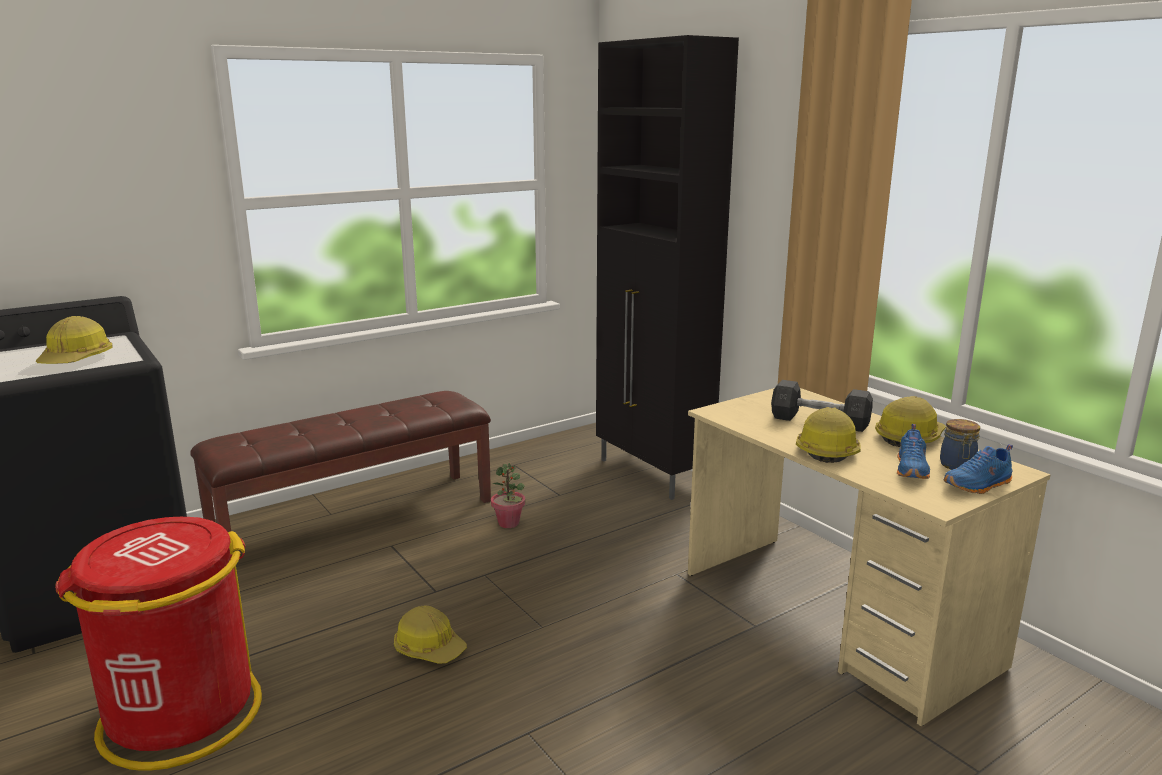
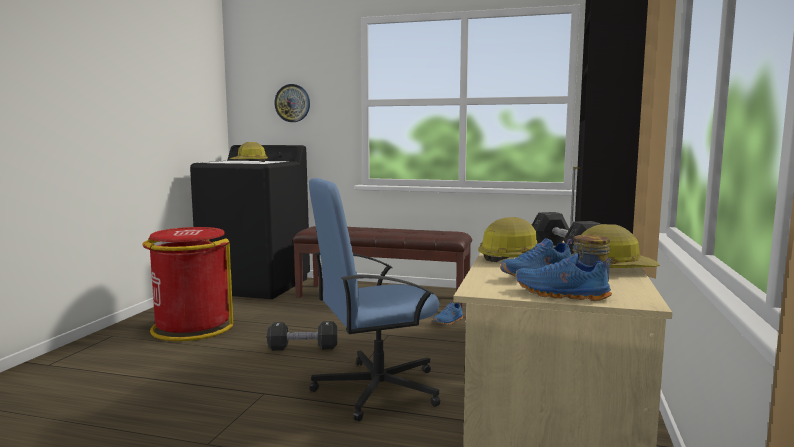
camera: 50 degrees right, 10 degrees down
hard hat [394,606,467,664] -> black dumbbell [267,321,338,351]
potted plant [491,463,525,528] -> blue shoe [433,302,463,325]
none -> wall clock [274,84,310,122]
none -> blue office chair [309,178,441,421]

